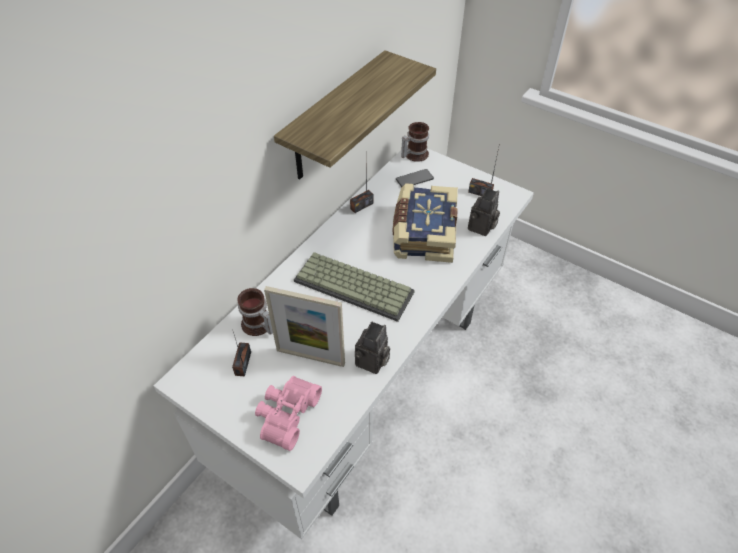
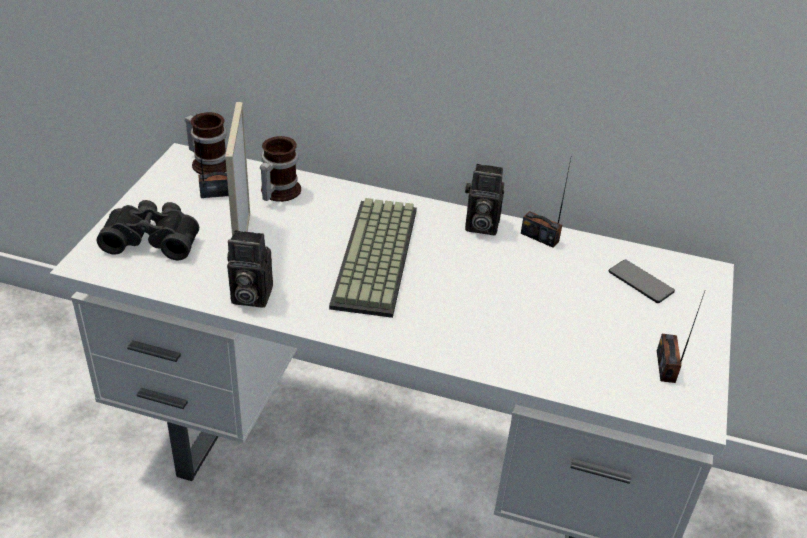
camera: 70 degrees right, 10 degrees down
pink binoculars [255,376,322,451] -> black binoculars [97,200,199,260]
shelf [274,50,436,179] -> none
book [392,183,458,263] -> none
mug [401,122,429,162] -> mug moved to [185,112,227,174]
camera [468,188,500,236] -> camera moved to [465,164,504,235]

